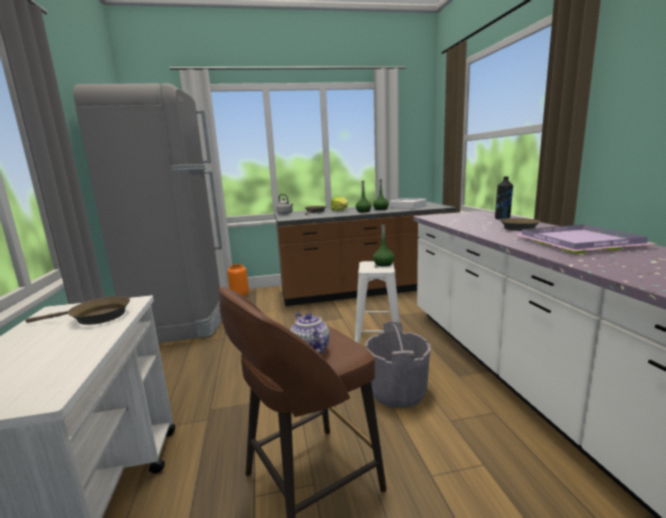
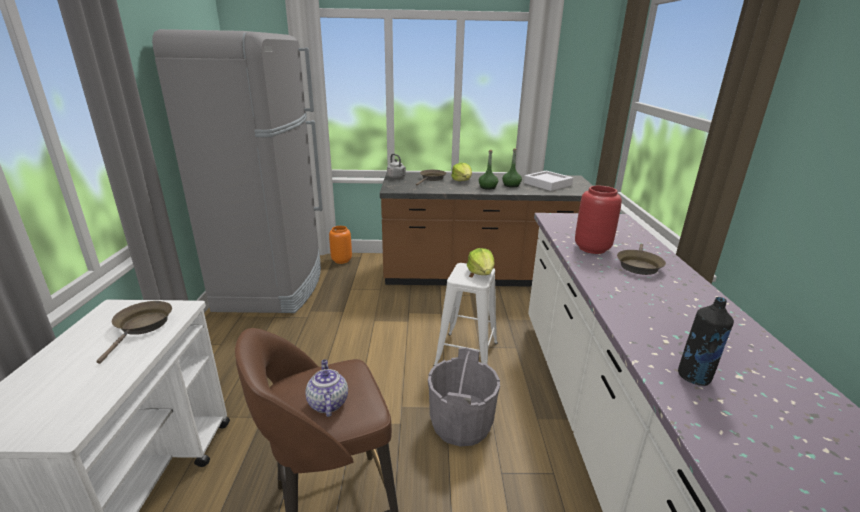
camera: 10 degrees right, 10 degrees up
brown frying pan [25,296,130,325] -> brown frying pan turned 90 degrees counterclockwise [96,301,172,364]
green bottle [373,224,395,266] -> lettuce [467,248,495,275]
black bottle [495,176,513,219] -> black bottle moved to [678,297,734,386]
purple tray [516,225,656,254] -> none
none -> red vase [575,186,622,254]

